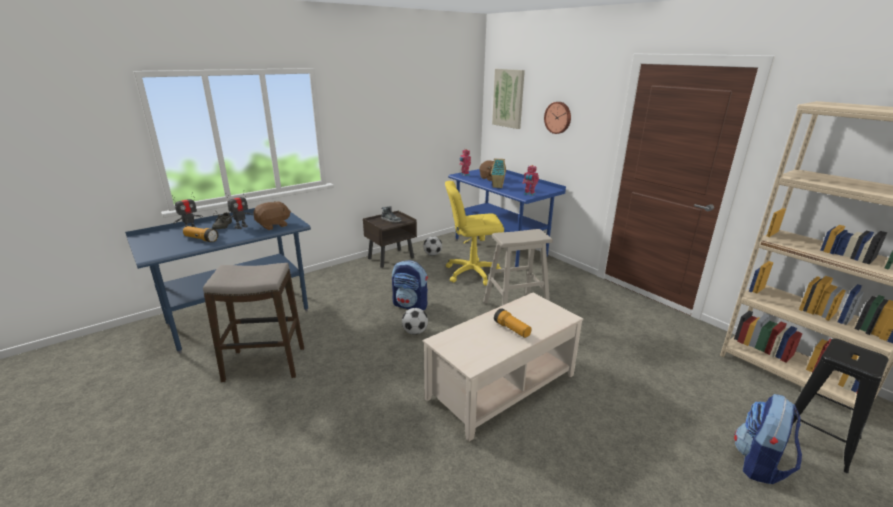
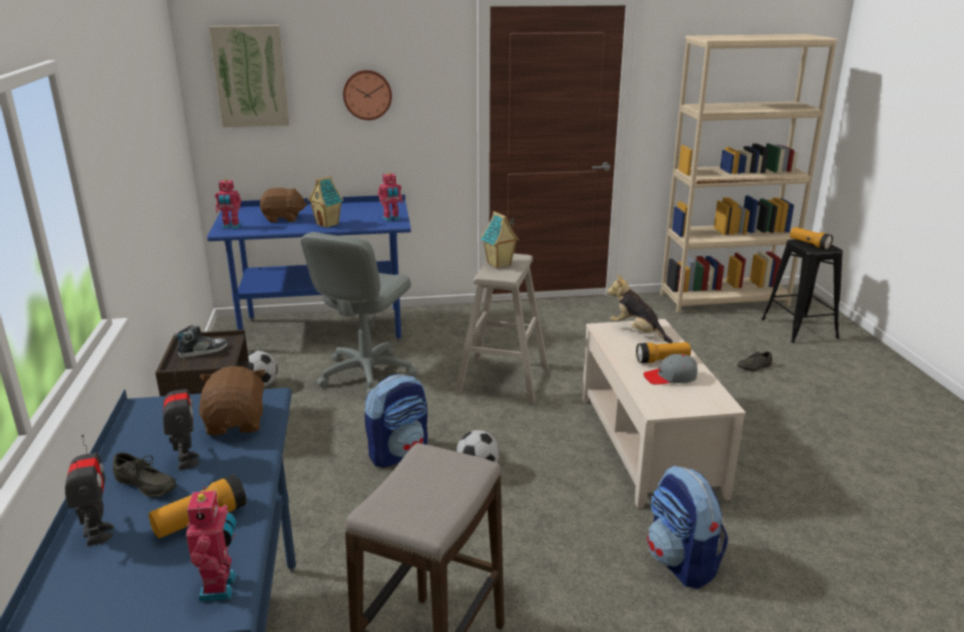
camera: 60 degrees left, 0 degrees up
yellow office chair [445,181,504,286] -> grey office chair [301,232,418,396]
backpack [734,394,802,484] -> backpack moved to [647,465,728,589]
none -> toy robot [186,487,236,602]
none -> toy house [480,211,519,269]
none -> plush toy [607,274,673,343]
none -> grey cap [643,354,698,385]
none -> grey shoe [737,344,772,372]
none -> flashlight [790,227,833,250]

